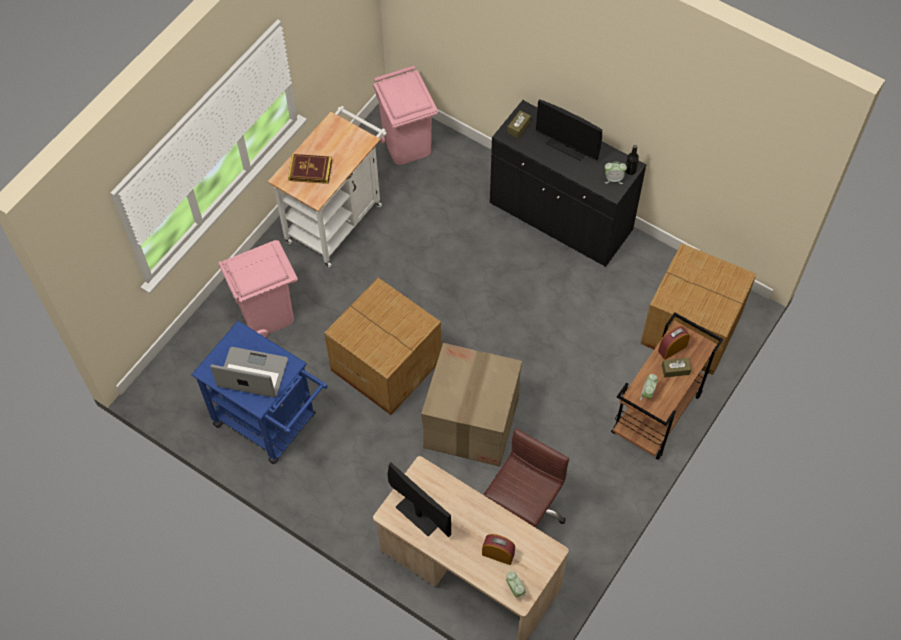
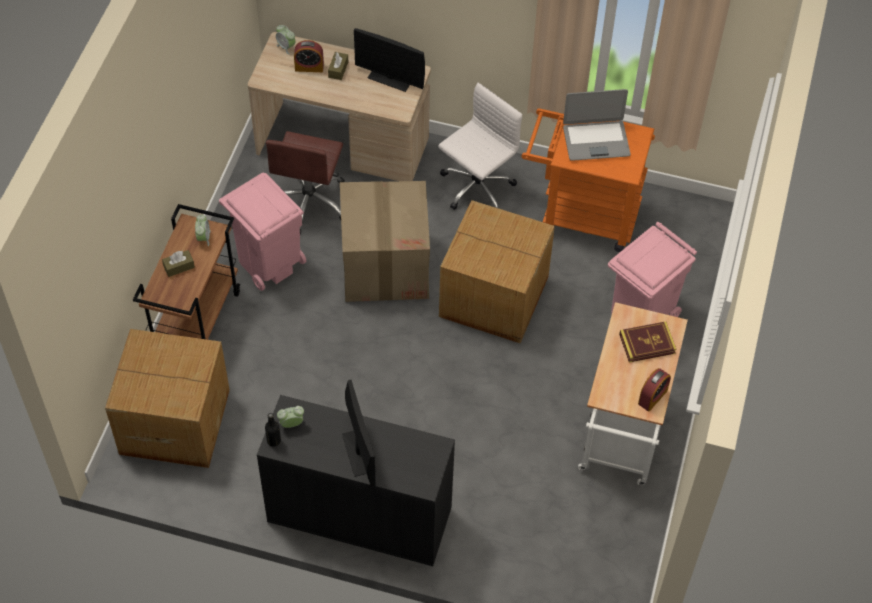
camera: 160 degrees right, 5 degrees down
blue cart [191,321,328,464] -> orange cart [521,109,655,252]
pink trash can [373,66,438,165] -> pink trash can moved to [219,173,306,291]
brown tissue box [507,111,531,138] -> brown tissue box moved to [328,52,348,80]
monitor [536,99,602,161] -> monitor turned 60 degrees clockwise [342,380,376,486]
alarm clock [658,326,690,360] -> alarm clock moved to [638,368,671,411]
none -> white office chair [439,83,522,210]

